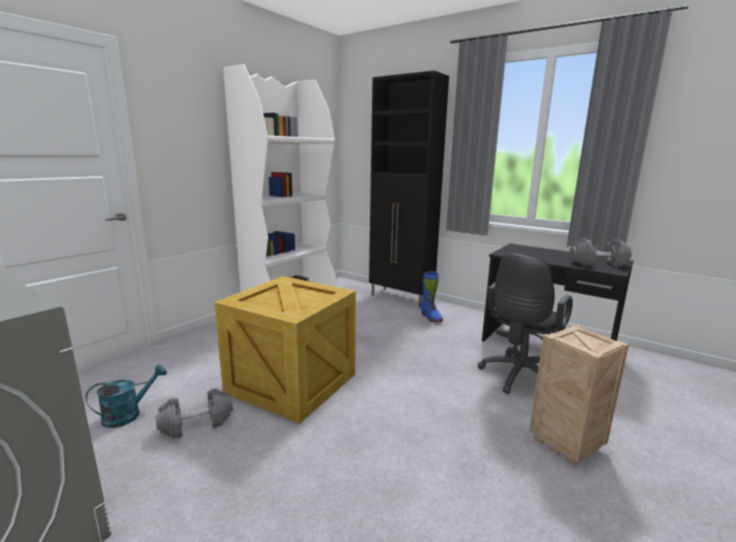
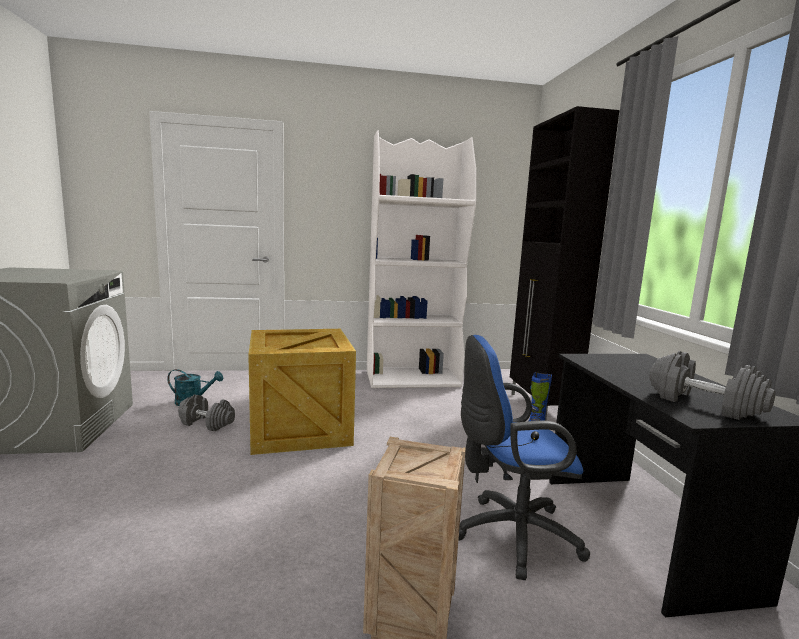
camera: 45 degrees right, 5 degrees down
black office chair [478,252,573,394] -> blue office chair [458,335,590,580]

